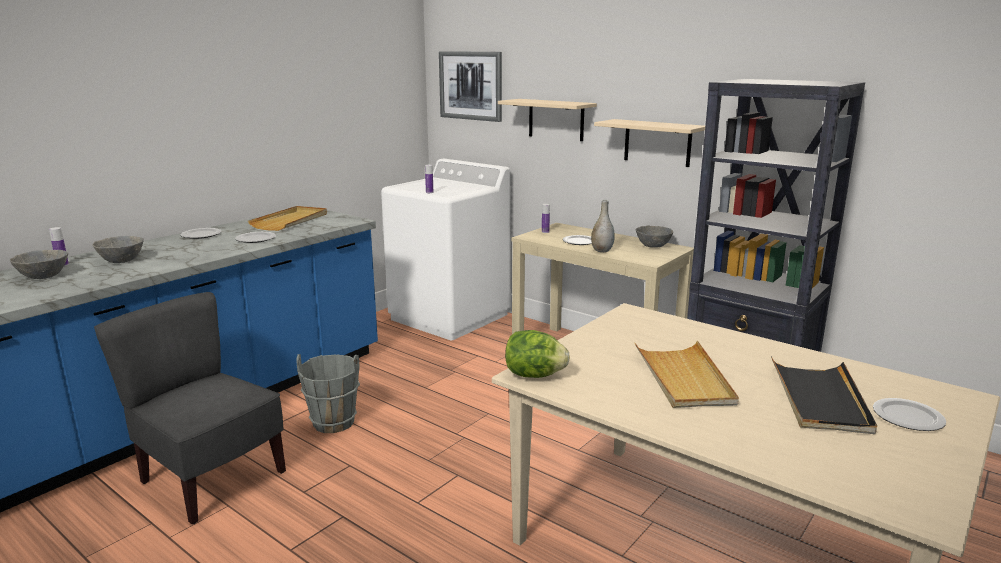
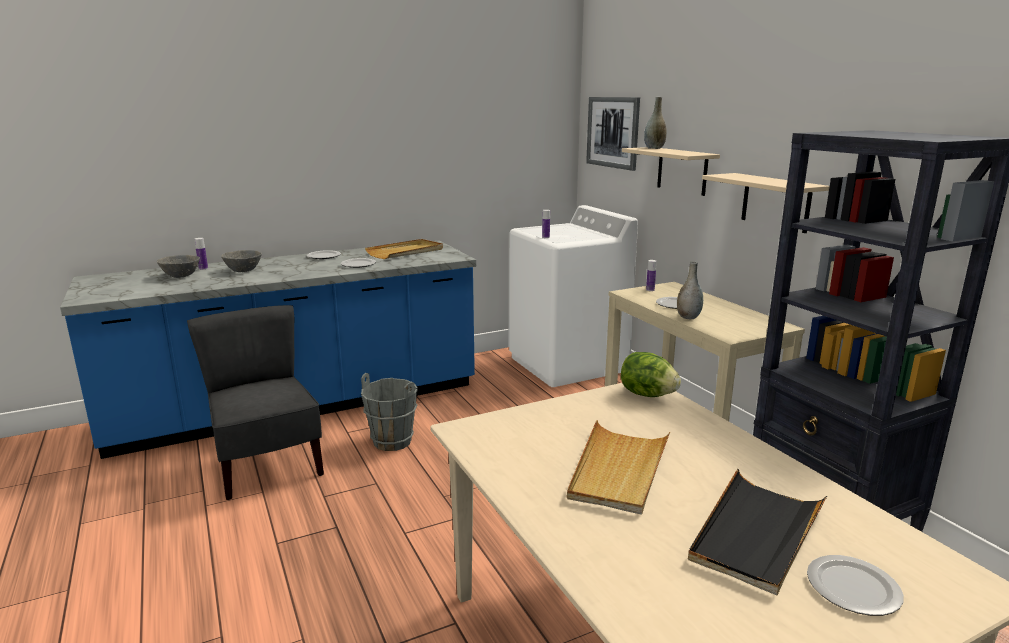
camera: 25 degrees right, 0 degrees up
lettuce [505,330,570,378] -> lettuce moved to [621,352,681,397]
grey bowl [636,226,673,248] -> none
none -> grey vase [644,97,667,149]

